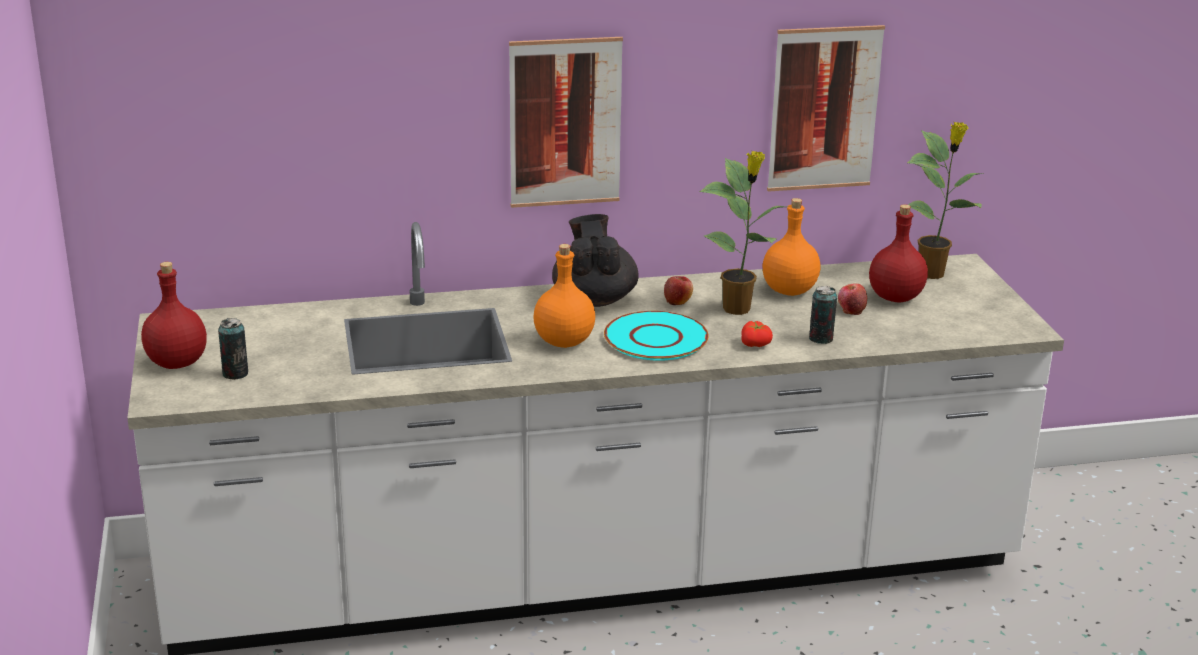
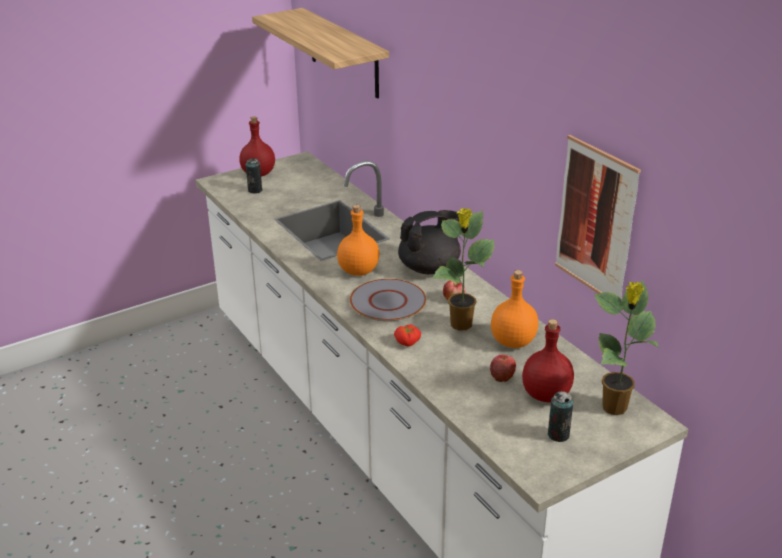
camera: 70 degrees right, 5 degrees up
picture [509,37,623,208] -> none
turquoise plate [604,311,709,361] -> grey plate [350,279,426,322]
can [809,286,837,344] -> can moved to [547,391,573,442]
none -> shelf [252,8,389,99]

